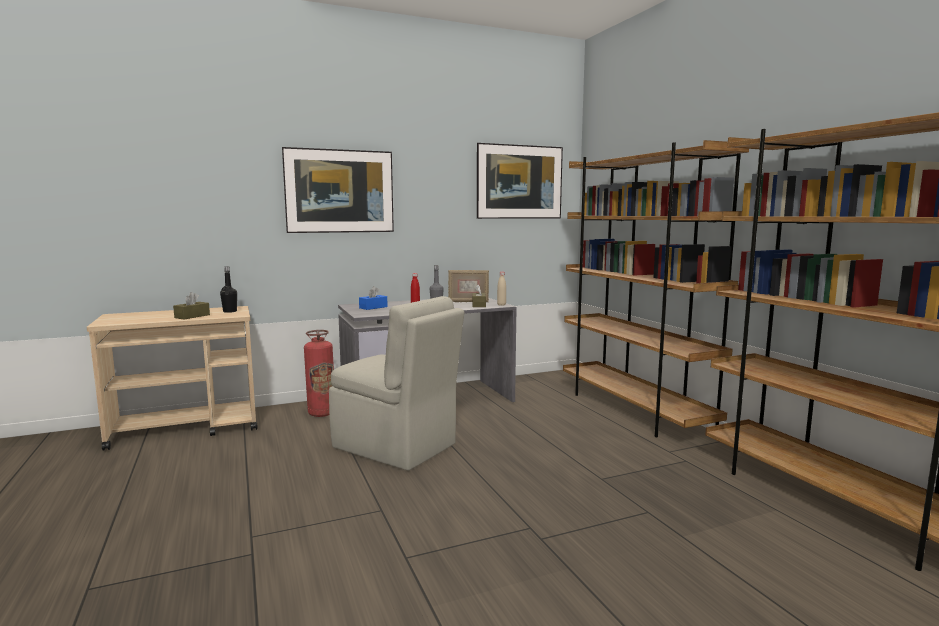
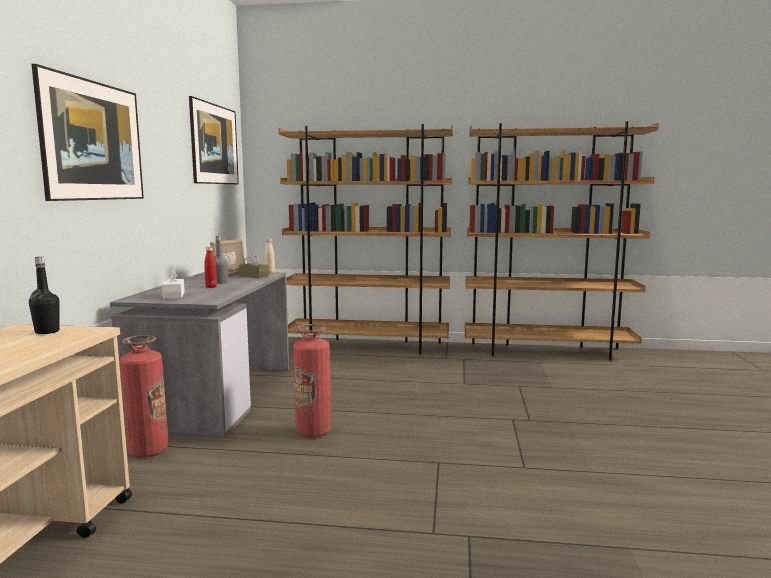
camera: 60 degrees left, 0 degrees up
brown tissue box [173,292,210,319] -> none
beige chair [329,296,465,471] -> fire extinguisher [293,324,331,437]
blue tissue box [359,286,388,310] -> white tissue box [162,268,185,299]

